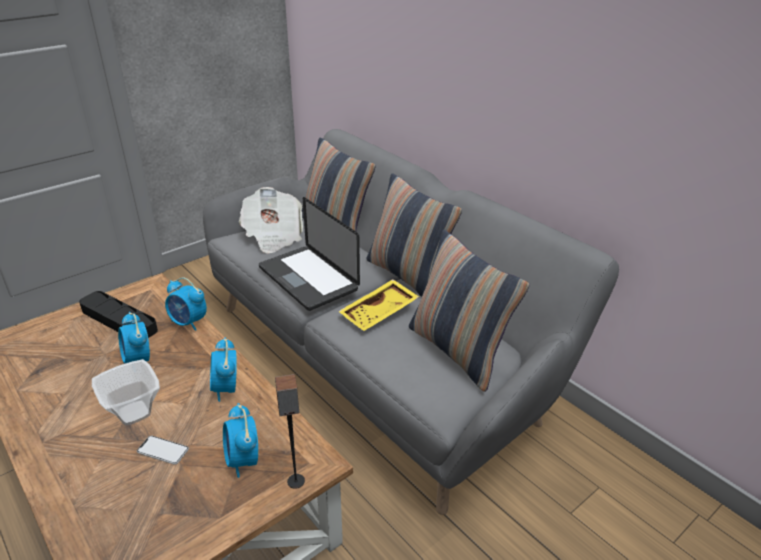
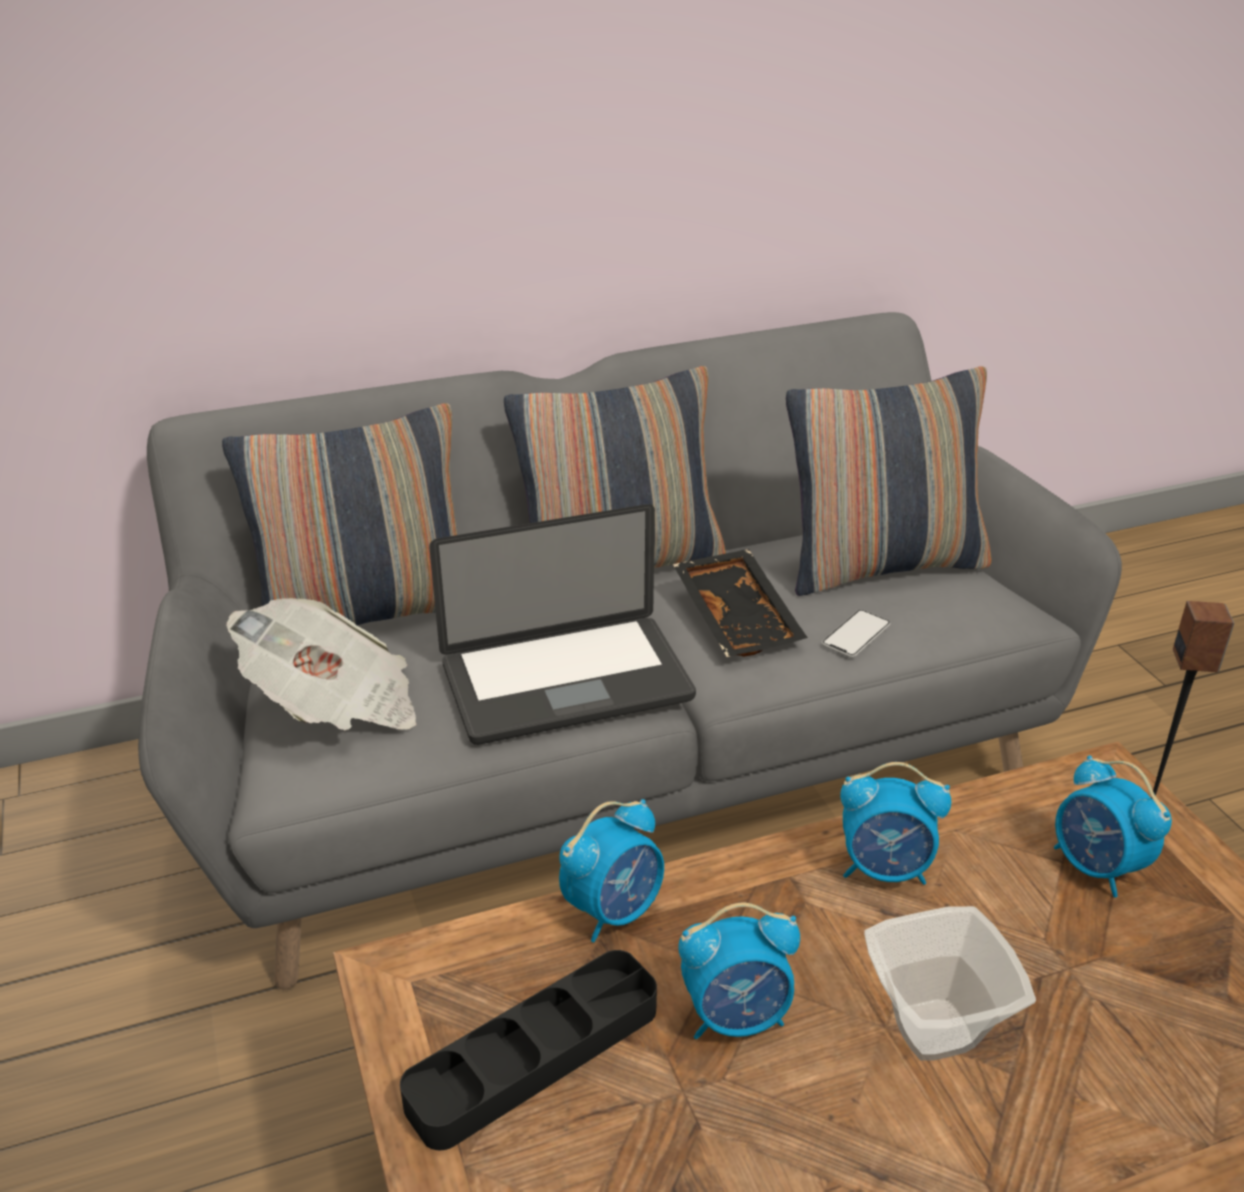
camera: 70 degrees left, 0 degrees up
phone [137,436,189,465] -> phone moved to [822,610,891,658]
alarm clock [223,403,258,478] -> alarm clock turned 60 degrees clockwise [1054,755,1172,898]
yellow tray [338,279,419,331] -> black tray [673,549,808,657]

